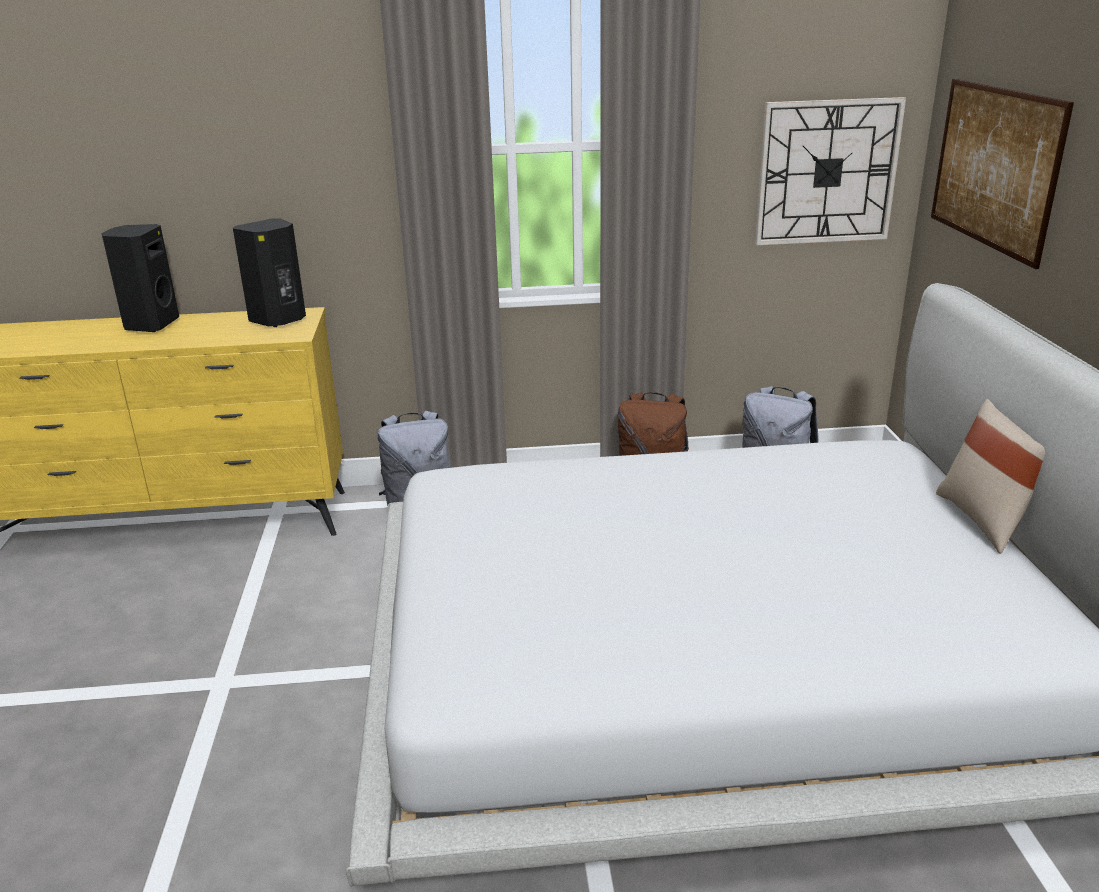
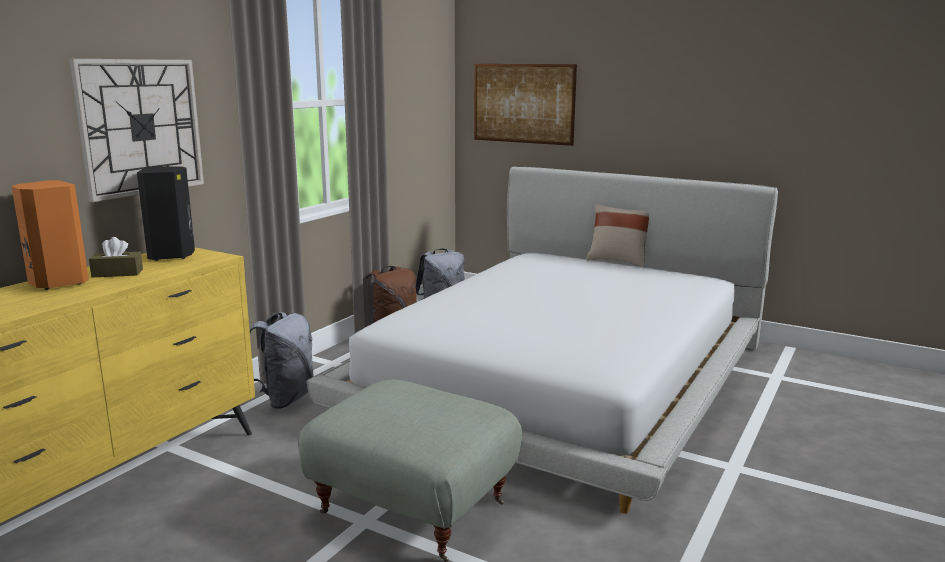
camera: 55 degrees left, 10 degrees down
black speaker [101,224,179,332] -> orange speaker [11,180,89,290]
wall clock [755,97,906,245] -> wall clock moved to [69,59,204,202]
none -> brown tissue box [89,237,143,277]
none -> grey ottoman [298,379,522,562]

